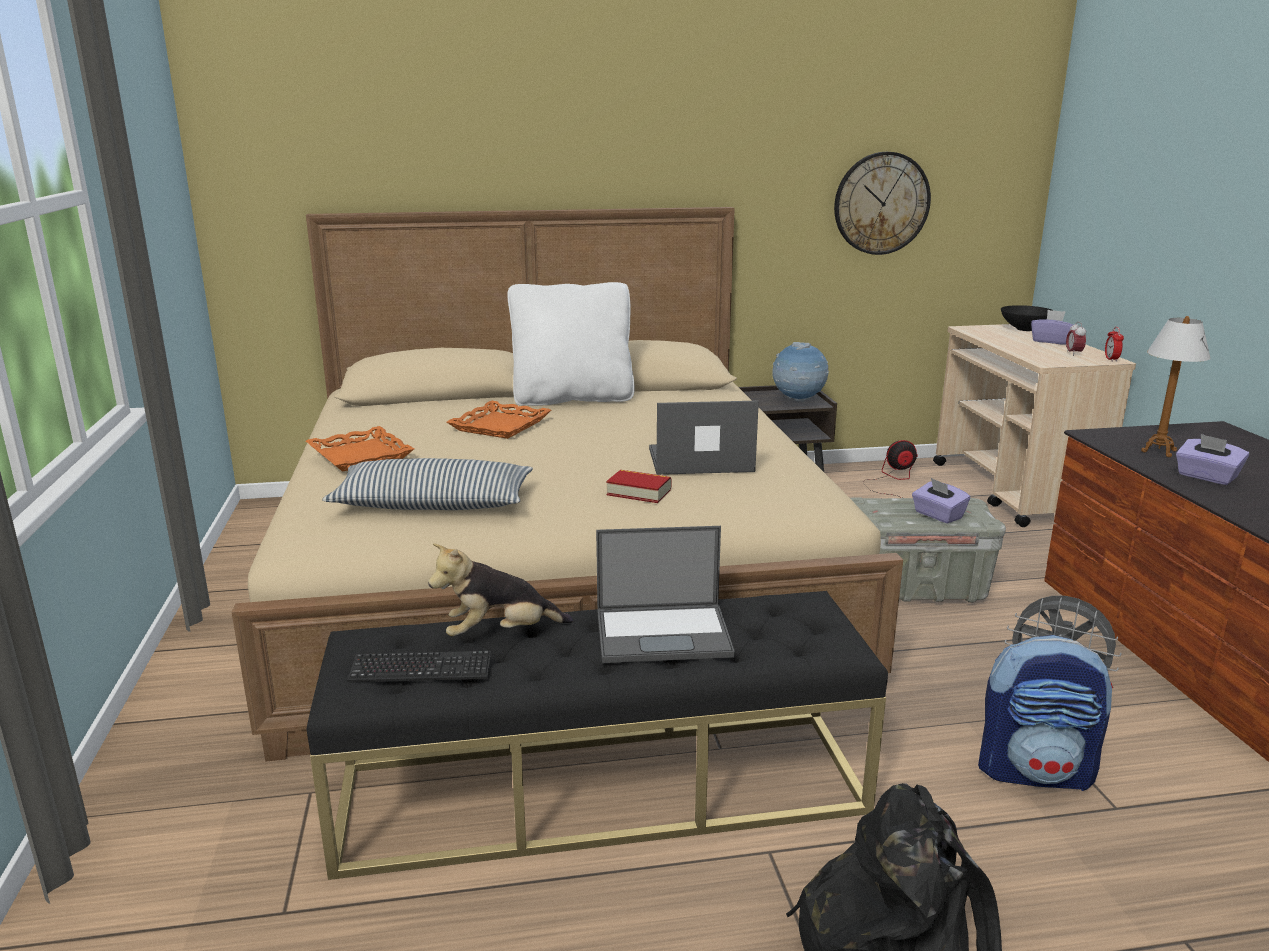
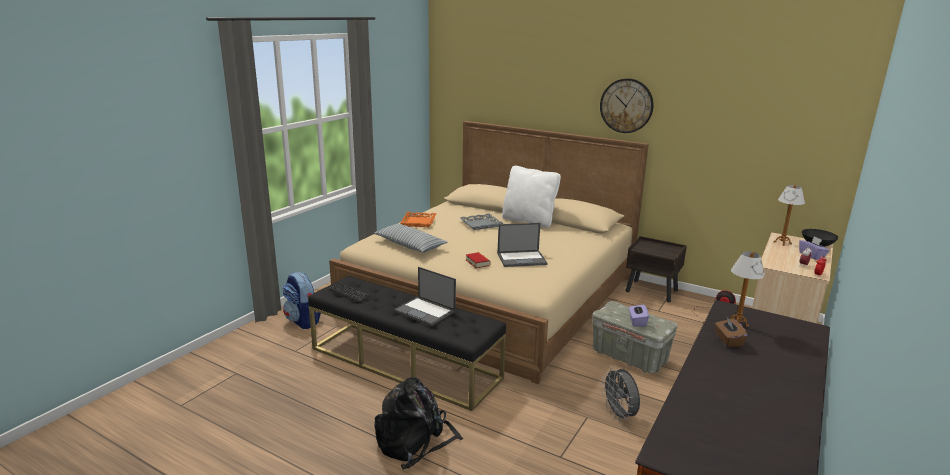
camera: 40 degrees right, 0 degrees up
plush toy [428,543,573,636] -> none
orange tray [446,400,551,439] -> grey tray [460,213,503,230]
laptop [649,401,759,475] -> laptop turned 135 degrees clockwise [498,223,547,267]
globe [772,342,829,402] -> none
wall clock [834,152,931,255] -> wall clock moved to [600,78,653,133]
backpack [978,635,1113,791] -> backpack moved to [282,272,321,329]
purple tissue box [1176,434,1249,485] -> brown tissue box [715,317,748,347]
none -> table lamp [774,185,805,246]

